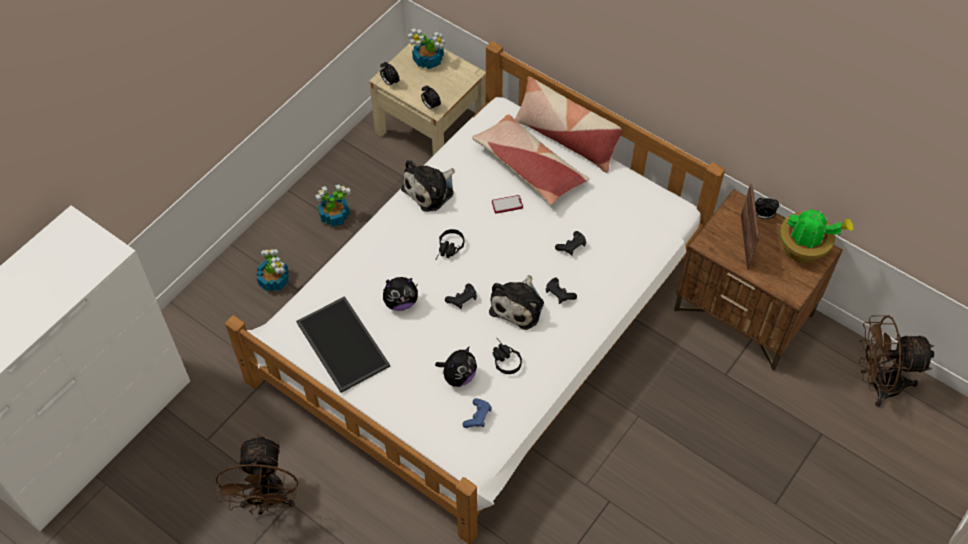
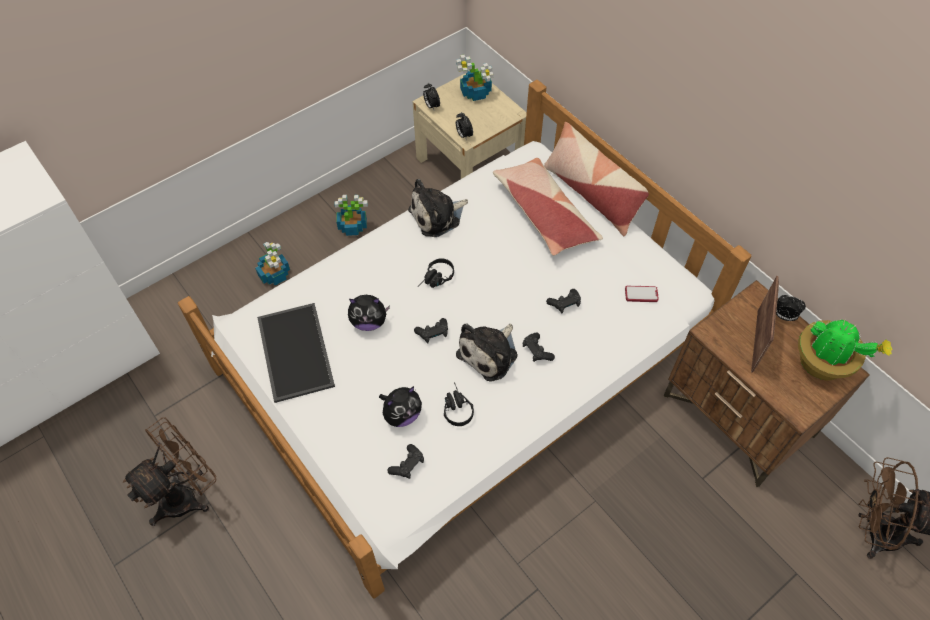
camera: 15 degrees right, 0 degrees up
brown fan [216,434,298,515] -> brown fan turned 150 degrees counterclockwise [123,417,216,526]
blue game controller [462,398,492,428] -> black game controller [387,444,424,479]
phone [492,195,523,214] -> phone moved to [625,286,659,302]

